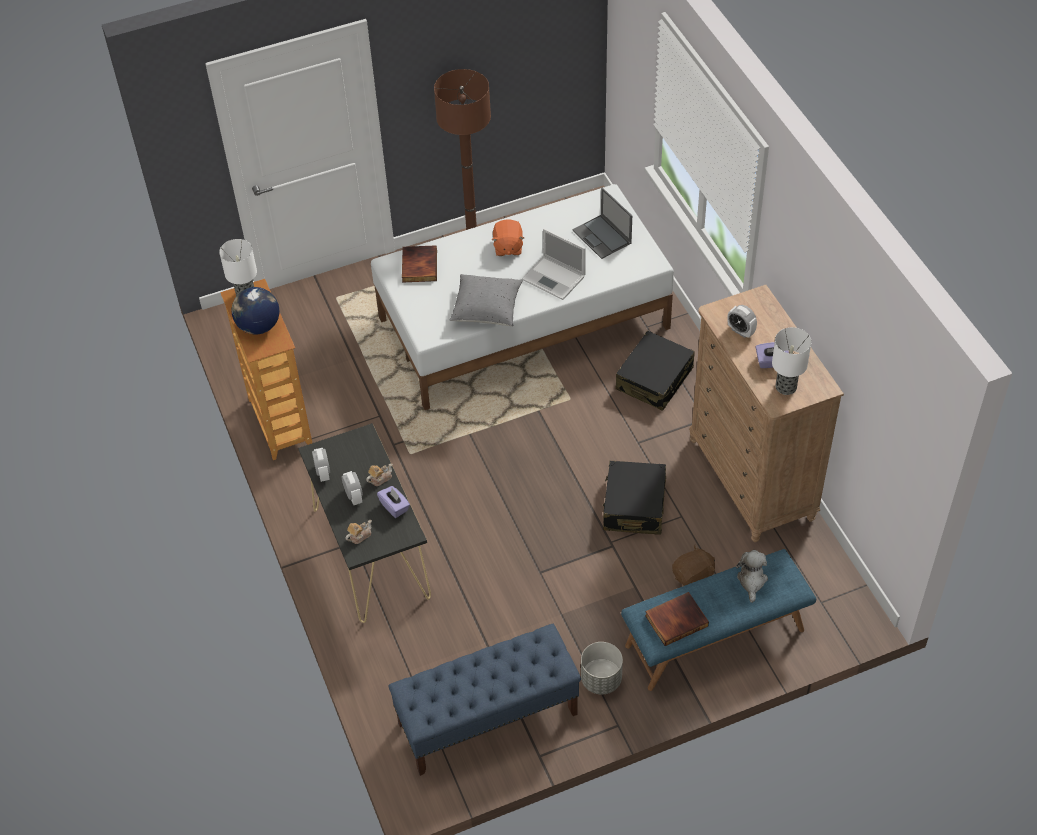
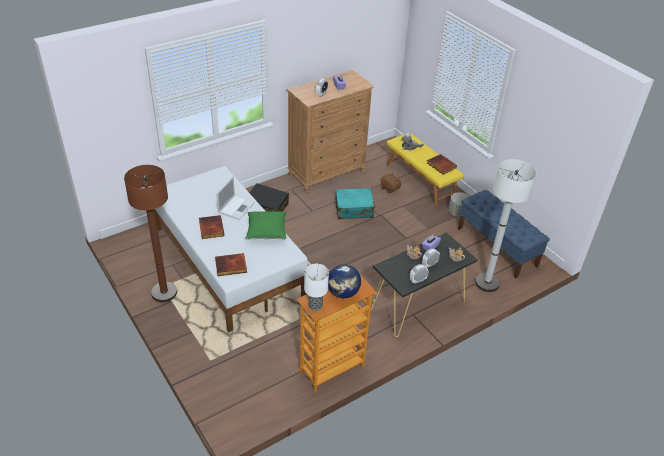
camera: 105 degrees left, 10 degrees down
grey pillow [449,274,523,327] -> green pillow [245,211,287,239]
orange plush toy [492,219,524,256] -> book [199,215,224,239]
laptop [572,187,632,259] -> none
black suitcase [603,461,666,535] -> turquoise suitcase [335,188,376,219]
blue bench [621,549,816,691] -> yellow bench [387,133,464,207]
table lamp [772,327,811,395] -> none
none -> white floor lamp [475,159,536,292]

